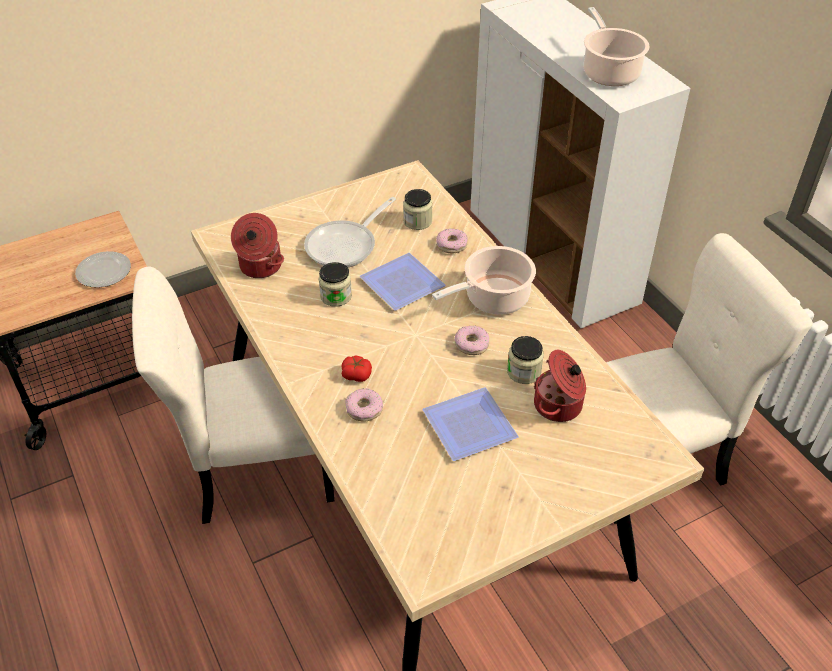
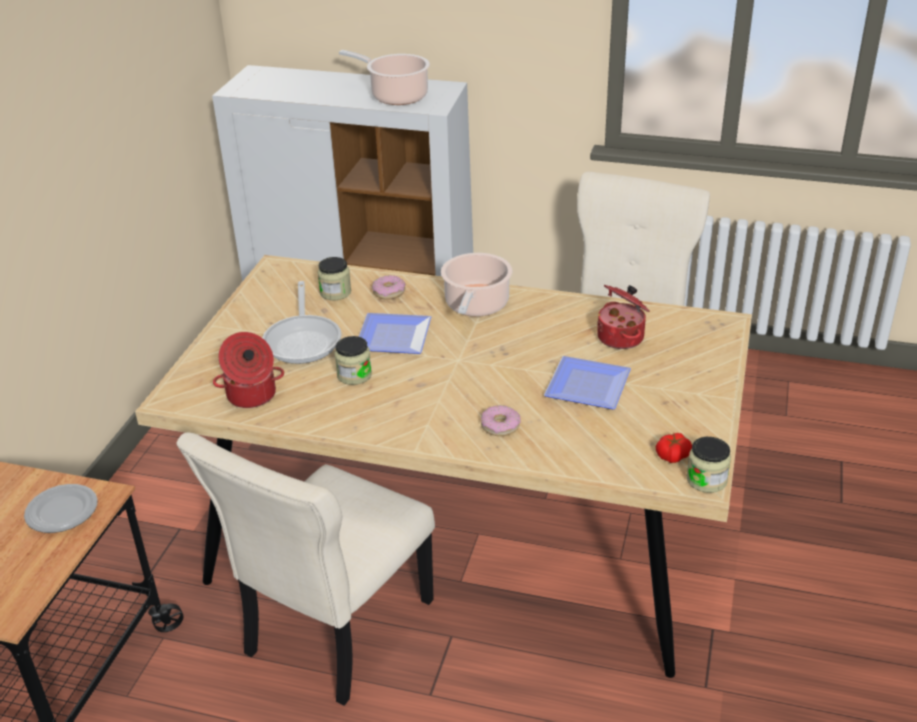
camera: 45 degrees left, 10 degrees down
tomato [342,356,372,382] -> tomato moved to [656,433,692,463]
donut [454,326,489,355] -> none
jar [507,336,544,384] -> jar moved to [687,437,731,493]

